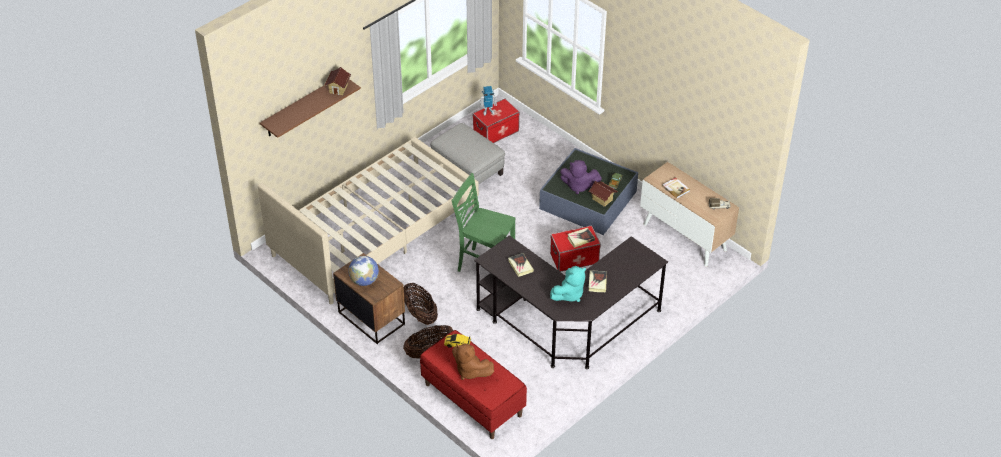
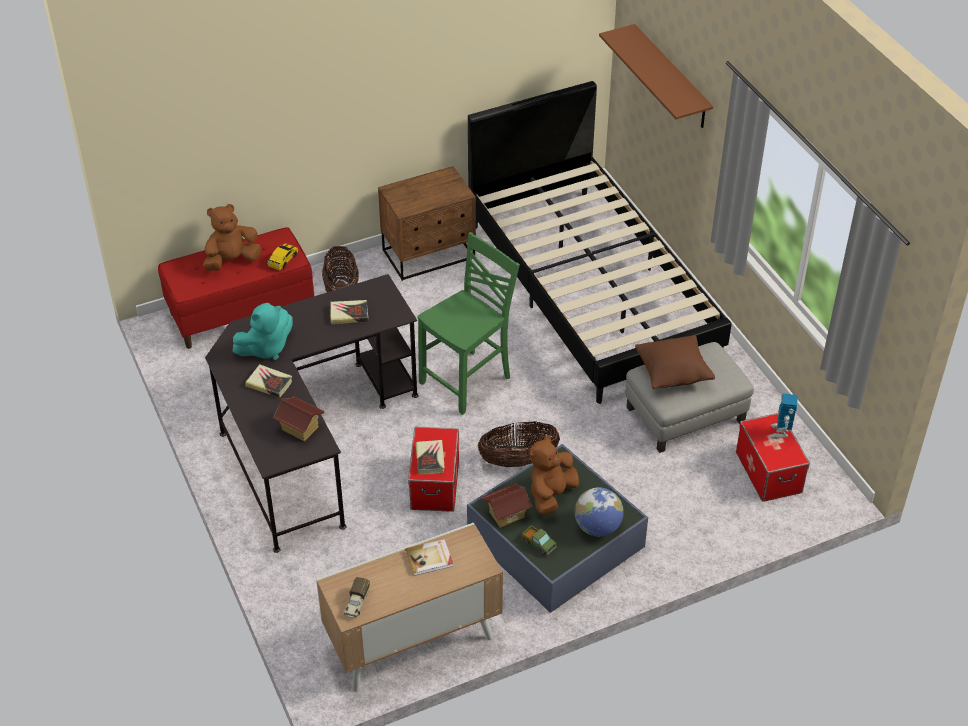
camera: 110 degrees right, 0 degrees up
beige bed [258,137,479,304] -> black bed [468,81,732,404]
toy house [325,67,351,95] -> toy house moved to [272,396,325,441]
globe [349,256,379,286] -> globe moved to [575,487,624,537]
basket [404,283,438,325] -> basket moved to [478,421,560,467]
turquoise plush toy [550,266,586,302] -> turquoise plush toy turned 105 degrees counterclockwise [232,303,293,360]
purple plush toy [560,160,602,194] -> brown plush toy [530,435,579,515]
none -> brown pillow [635,335,715,389]

